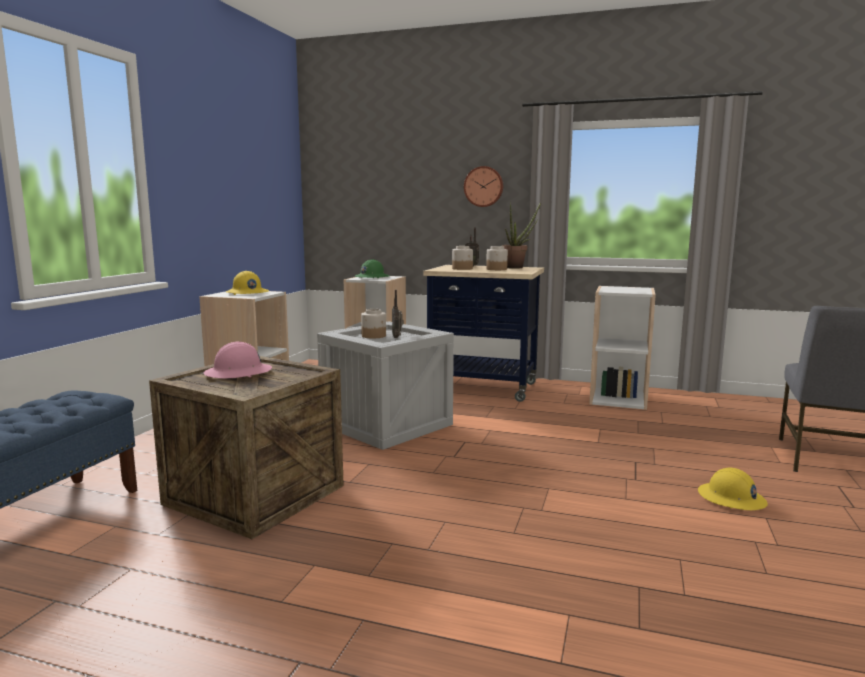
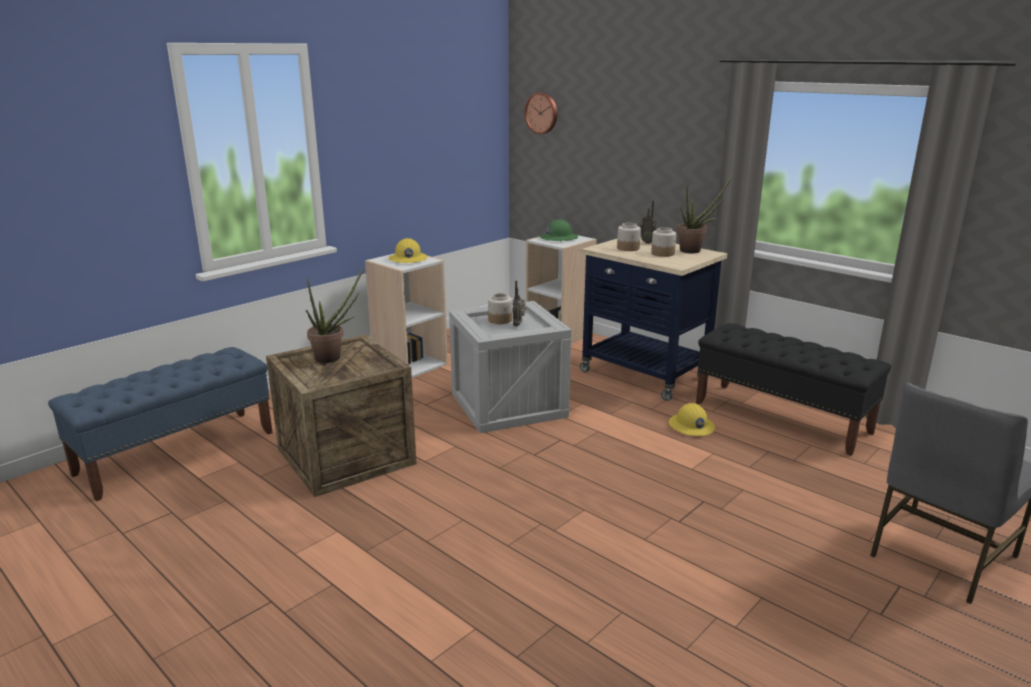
camera: 25 degrees right, 10 degrees up
pink hard hat [204,341,272,378] -> potted plant [306,267,364,363]
wall clock [464,166,503,207] -> wall clock moved to [524,93,557,134]
bookcase [589,286,656,410] -> black bench [696,323,891,456]
yellow hard hat [698,468,768,510] -> yellow hard hat moved to [669,403,715,436]

